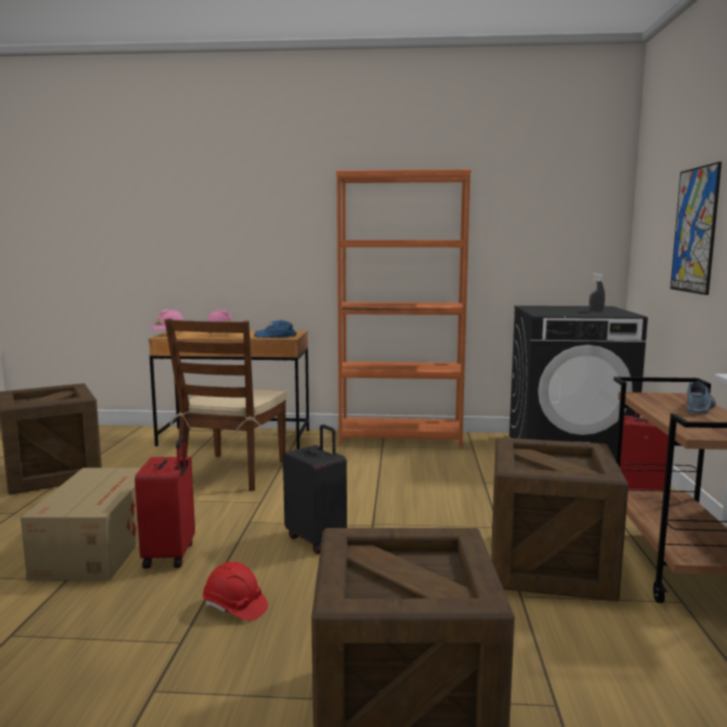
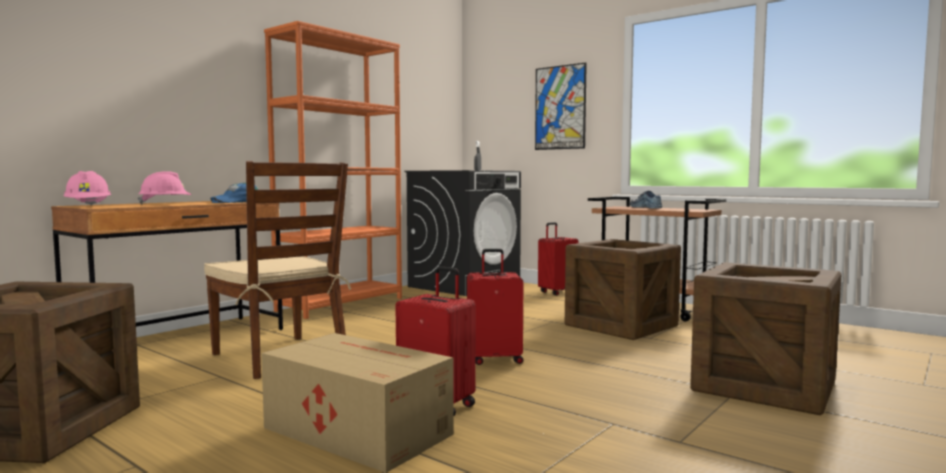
camera: 55 degrees left, 5 degrees down
red hard hat [203,562,268,621] -> none
black suitcase [283,424,347,554] -> red suitcase [467,249,524,365]

